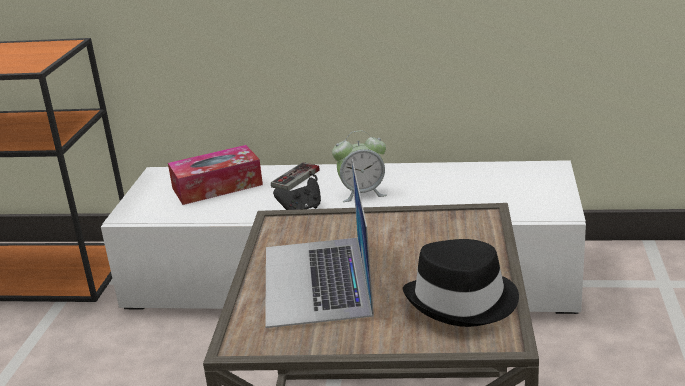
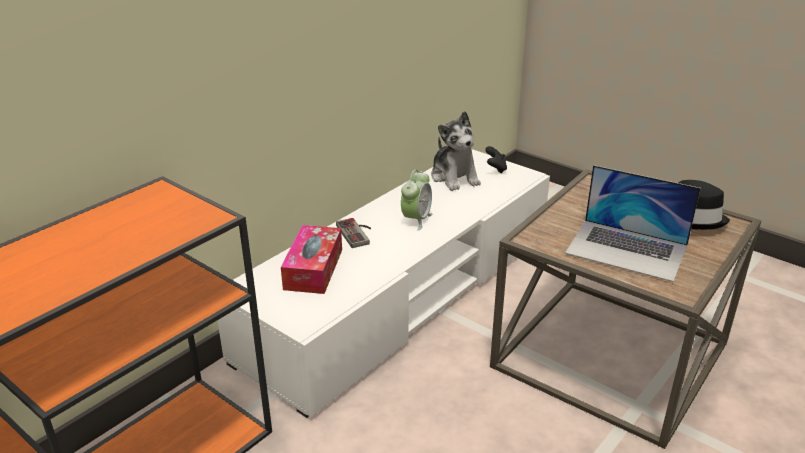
camera: 60 degrees left, 5 degrees up
black game controller [273,178,321,210] -> black game controller moved to [485,146,507,174]
none -> plush toy [431,111,481,191]

